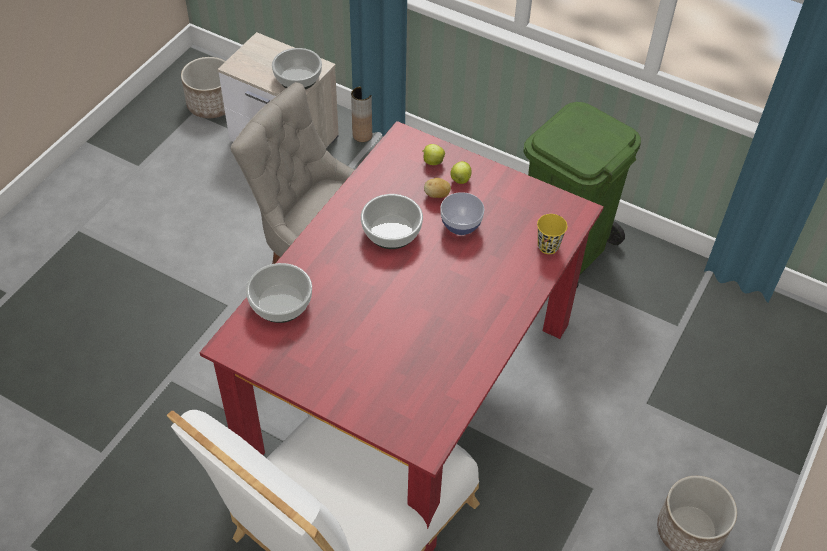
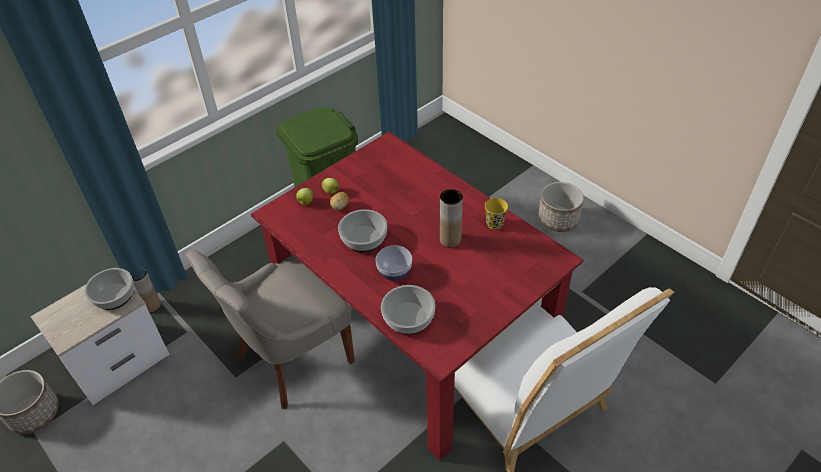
camera: 70 degrees left, 5 degrees down
bowl [440,192,484,235] -> bowl moved to [376,245,412,281]
yellow cup [537,214,567,254] -> yellow cup moved to [485,198,508,230]
none -> brown vase [440,189,463,248]

